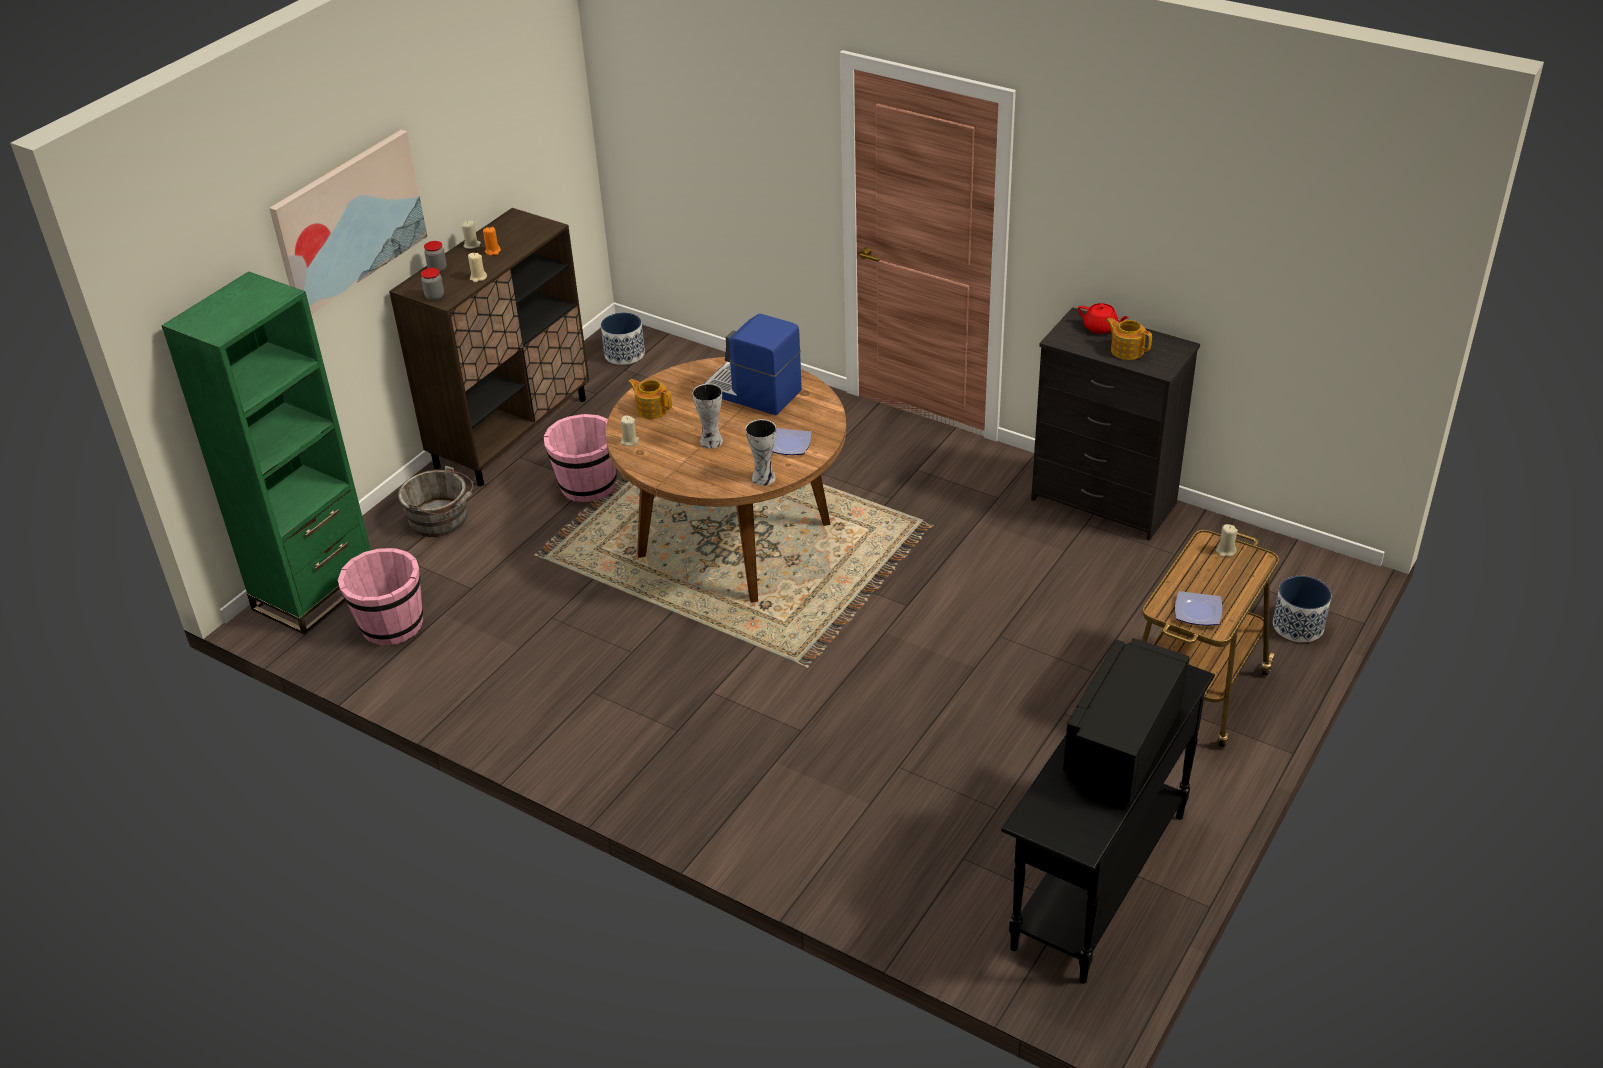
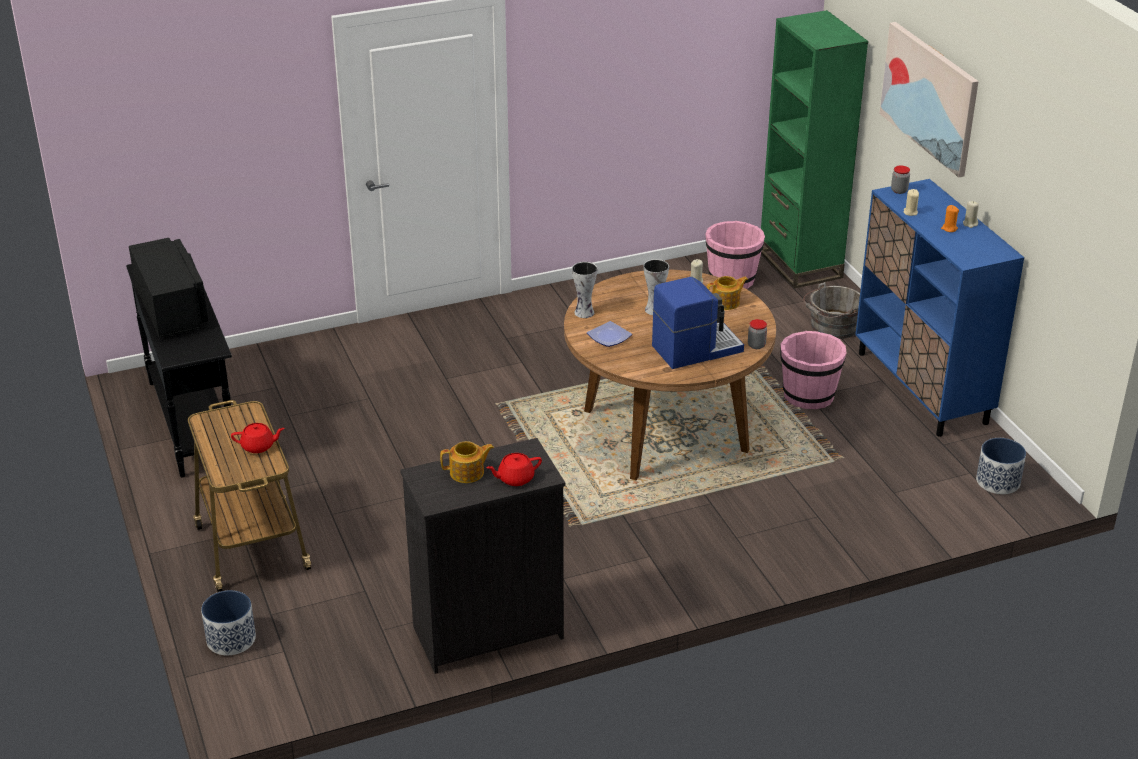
camera: 125 degrees right, 5 degrees down
brown cabinet [389,208,589,486] -> blue cabinet [855,179,1024,437]
jar [424,241,447,272] -> jar moved to [748,319,767,349]
plate [1175,591,1222,626] -> none
beige candle [1216,524,1238,557] -> none
none -> red teapot [231,423,285,453]

